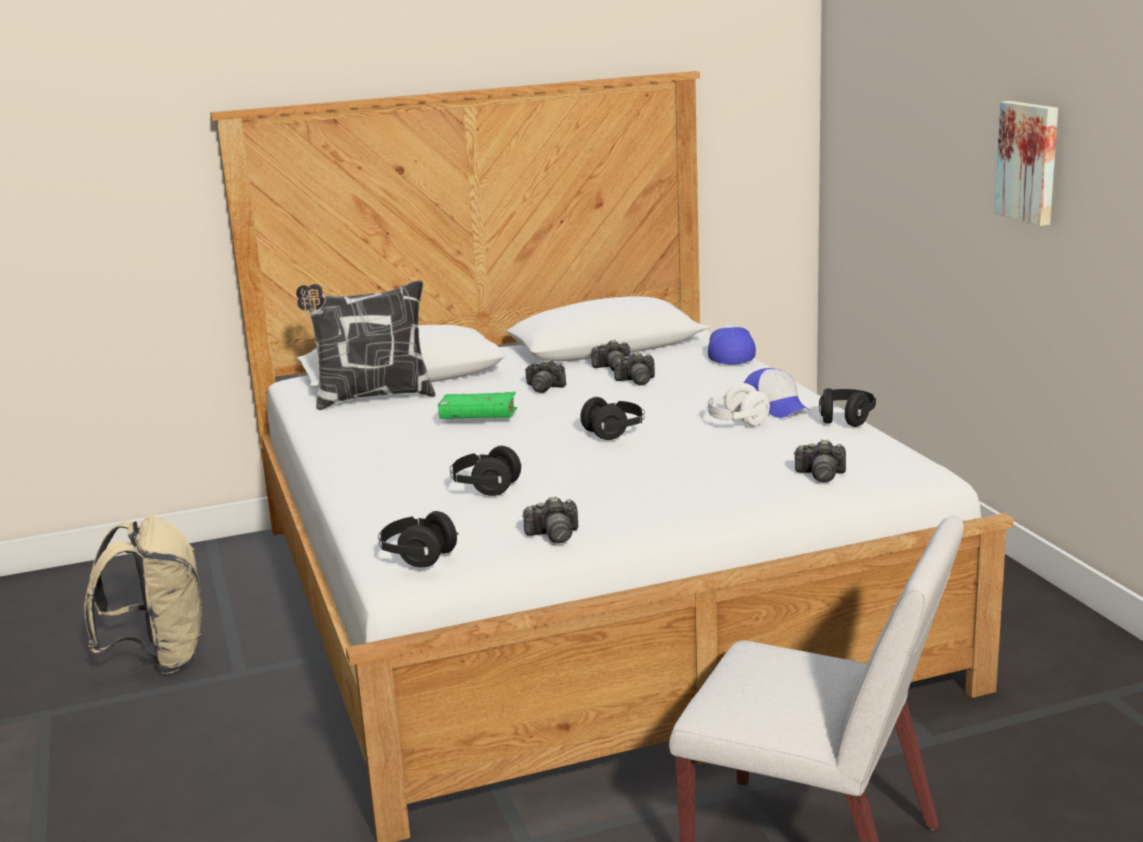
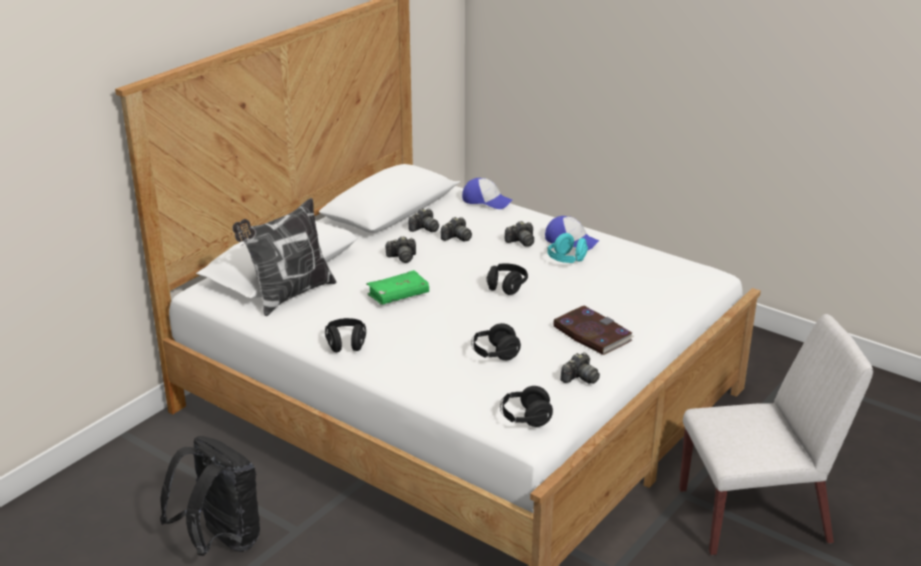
camera: 35 degrees left, 10 degrees up
beige backpack [84,516,202,674] -> black backpack [160,436,260,556]
white headphones [705,383,770,426] -> turquoise headphones [547,233,588,263]
cap [708,323,756,365] -> cap turned 150 degrees clockwise [462,178,512,209]
camera [793,439,846,482] -> camera moved to [505,221,534,247]
black headphones [819,388,876,427] -> black headphones moved to [325,318,366,352]
picture [994,101,1058,226] -> none
none -> book [553,306,634,355]

